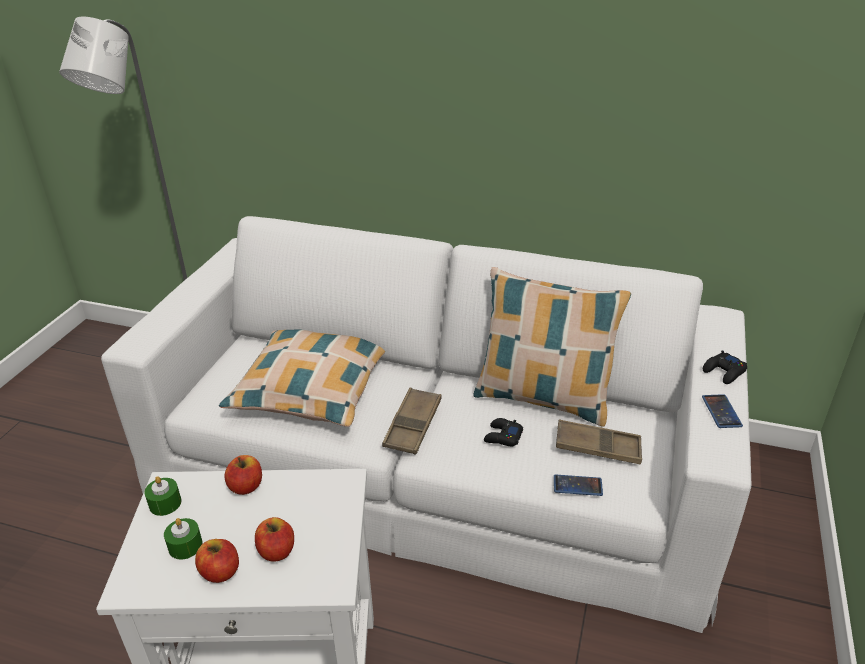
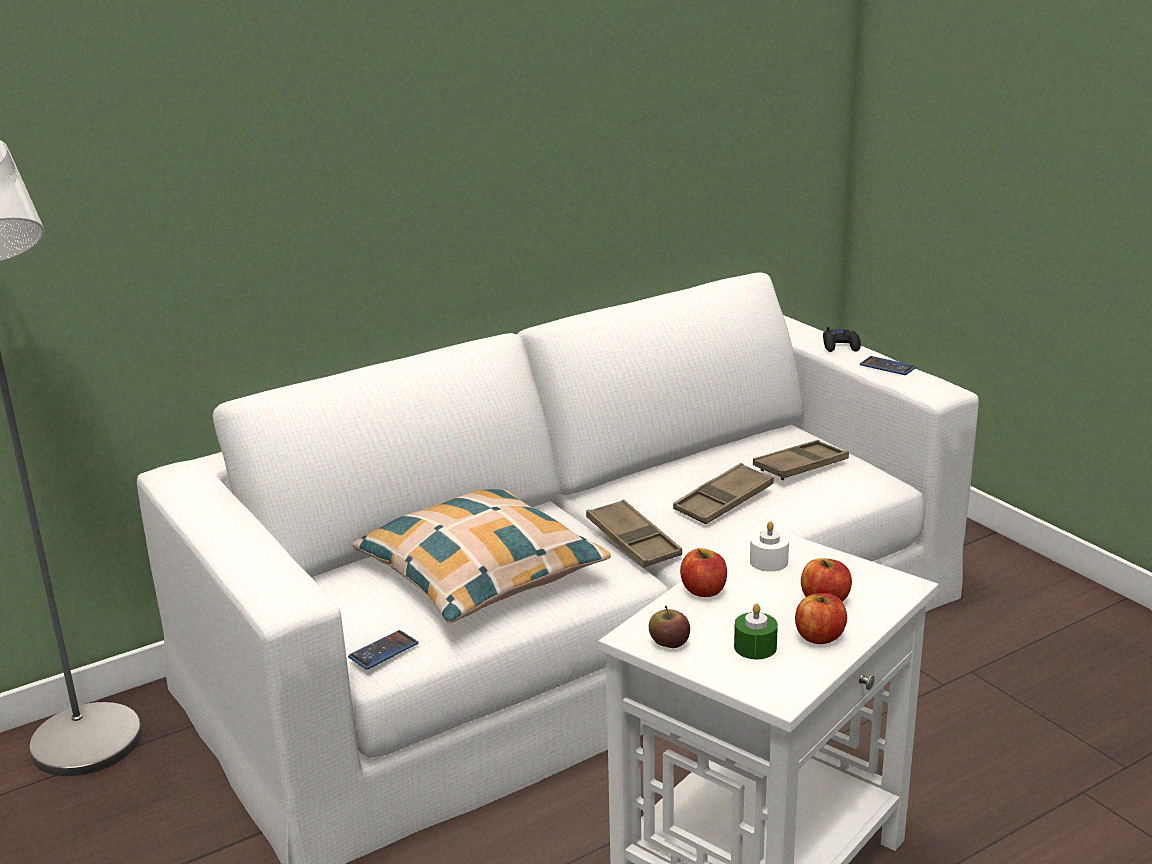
camera: 50 degrees left, 10 degrees down
green candle [144,476,181,516] -> apple [649,606,690,648]
pillow [473,267,631,427] -> none
black game controller [484,418,523,446] -> brown tray [673,463,774,524]
phone [554,474,603,496] -> phone moved to [348,630,418,670]
none -> white candle [750,521,789,572]

